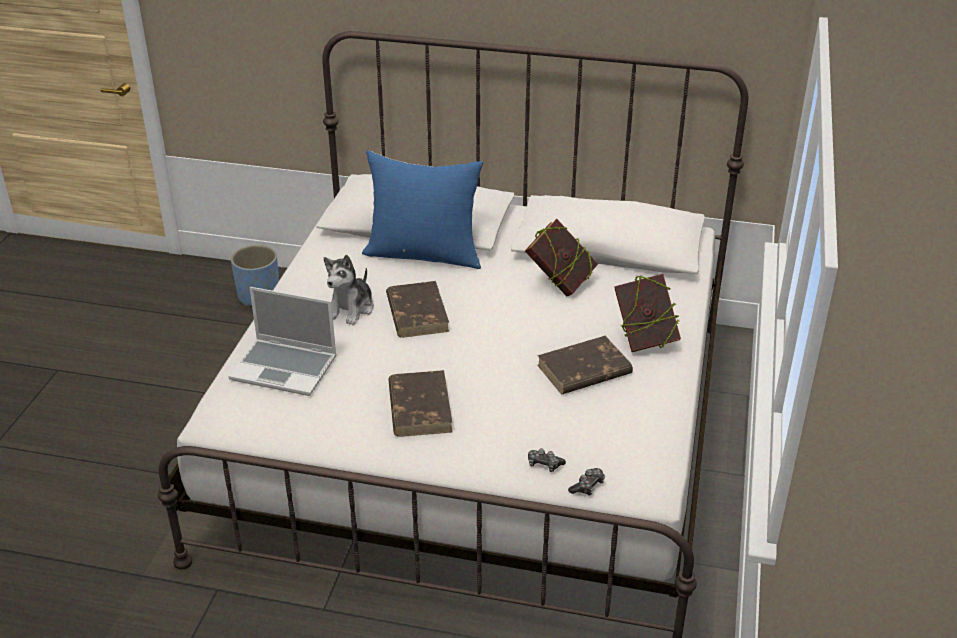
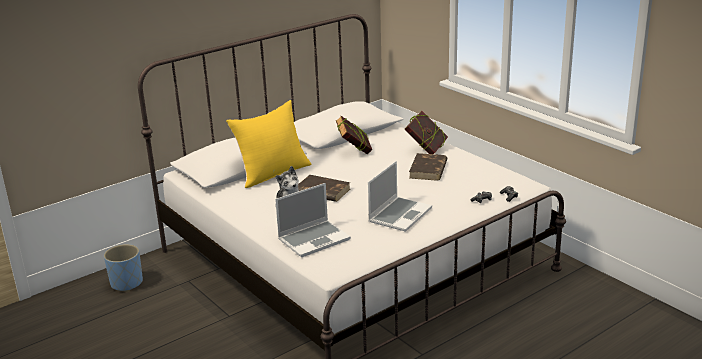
camera: 50 degrees left, 10 degrees down
blue pillow [362,150,483,269] -> yellow pillow [226,100,311,188]
brown book [388,370,452,437] -> laptop [368,161,432,232]

